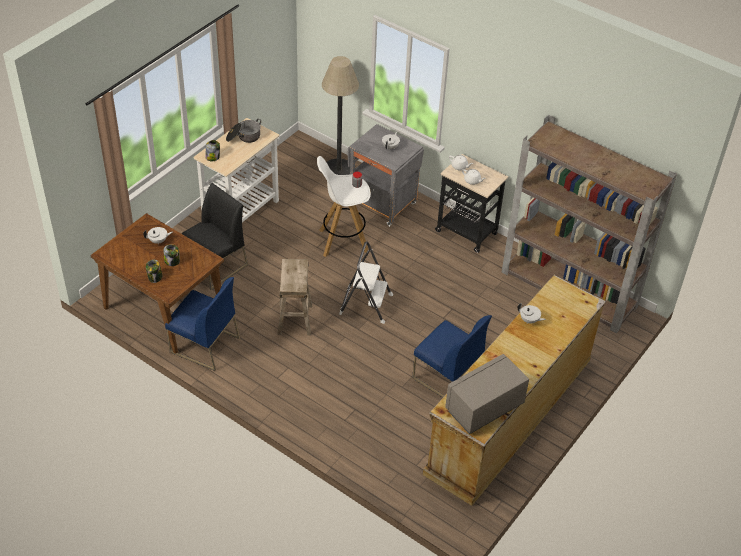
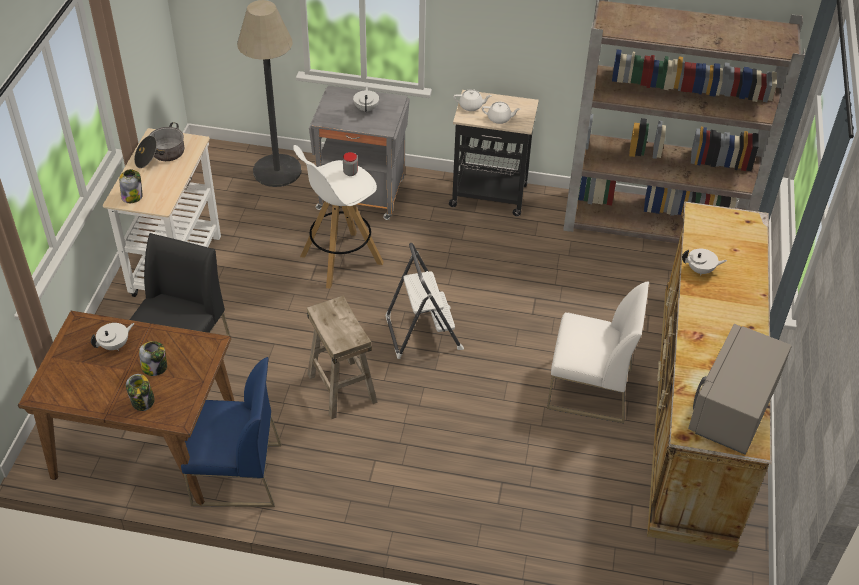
camera: 25 degrees left, 0 degrees up
blue chair [412,315,492,398] -> white chair [547,281,649,423]

